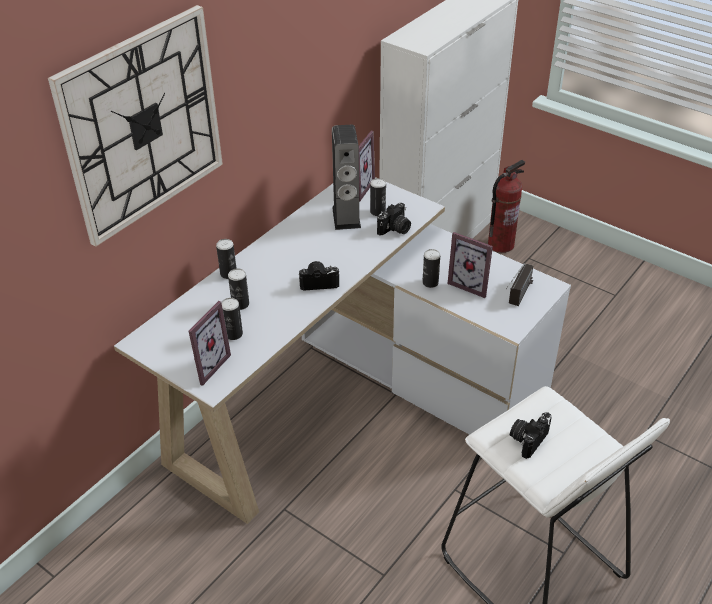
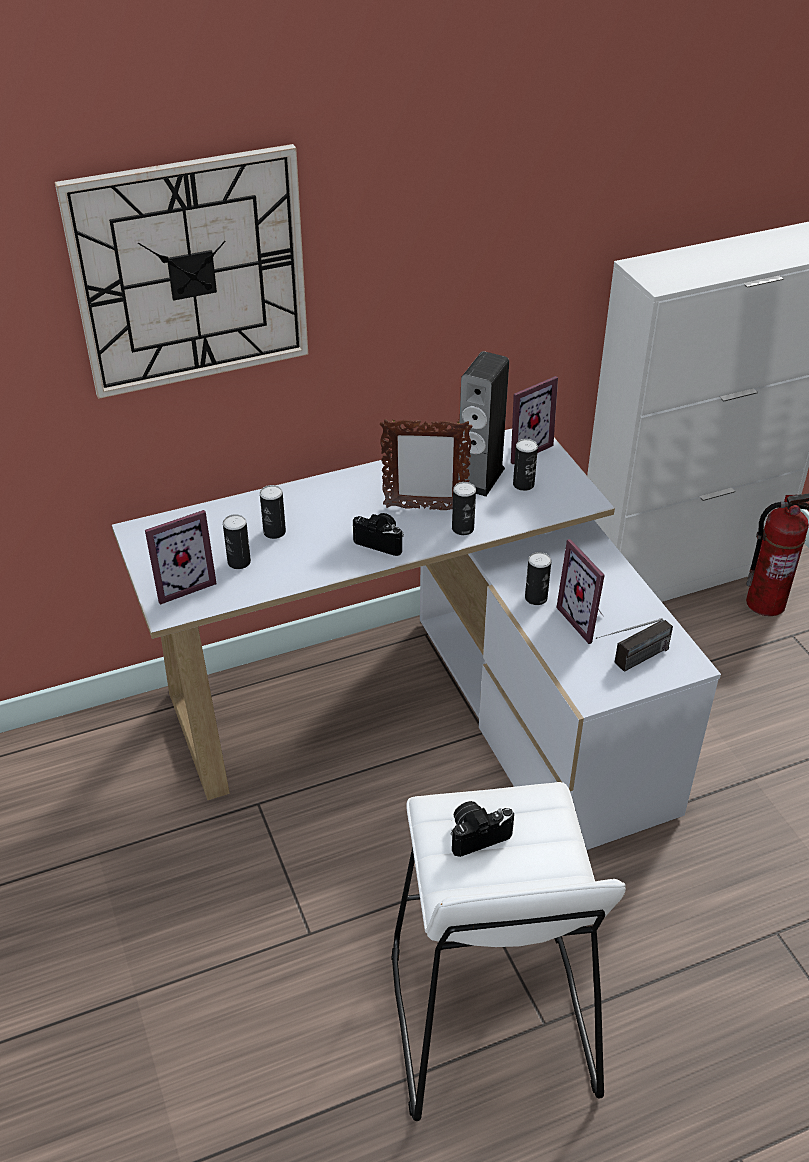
camera: 30 degrees right, 0 degrees up
can [216,239,237,279] -> can moved to [452,482,476,535]
camera [377,203,411,236] -> none
none -> picture frame [380,418,472,510]

